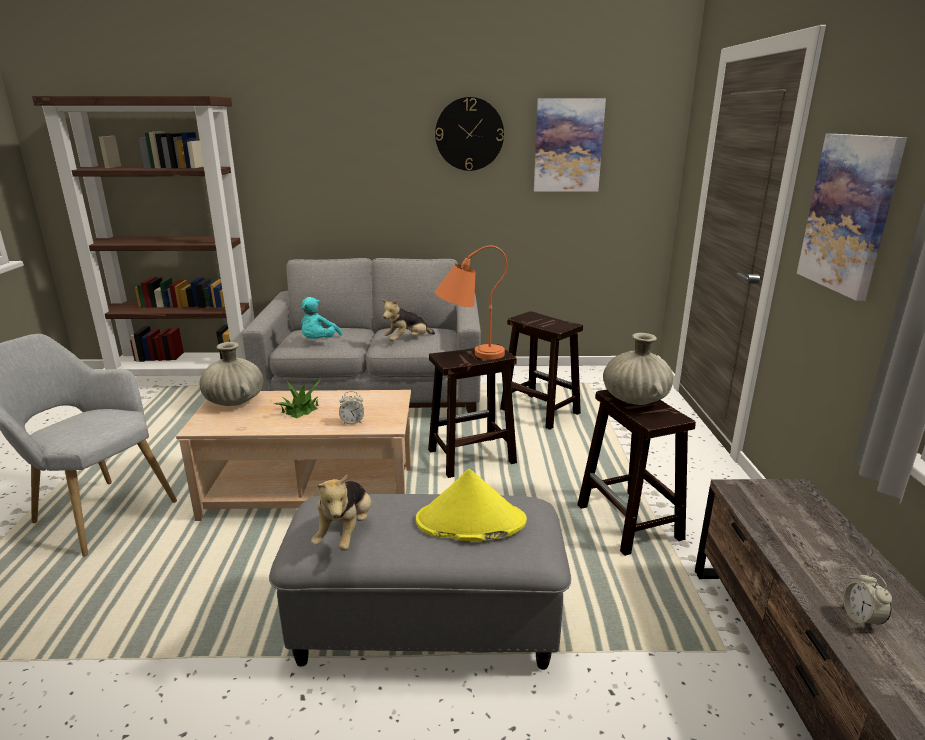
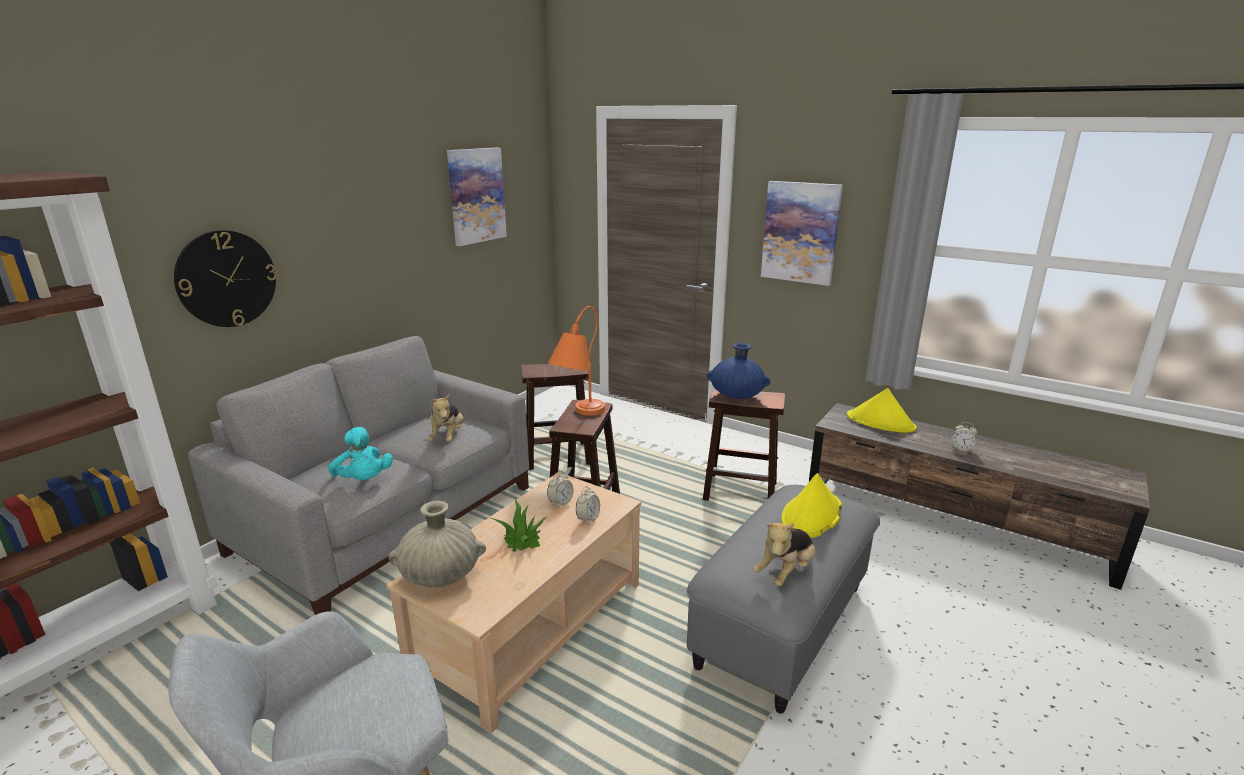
camera: 55 degrees left, 0 degrees up
plush toy [311,474,372,551] -> plush toy turned 90 degrees clockwise [753,523,816,587]
wall clock [435,97,504,171] -> wall clock moved to [174,230,277,327]
beige vase [603,333,673,405] -> blue vase [707,343,770,399]
none -> alarm clock [547,471,574,508]
none -> yellow hat [847,388,917,433]

